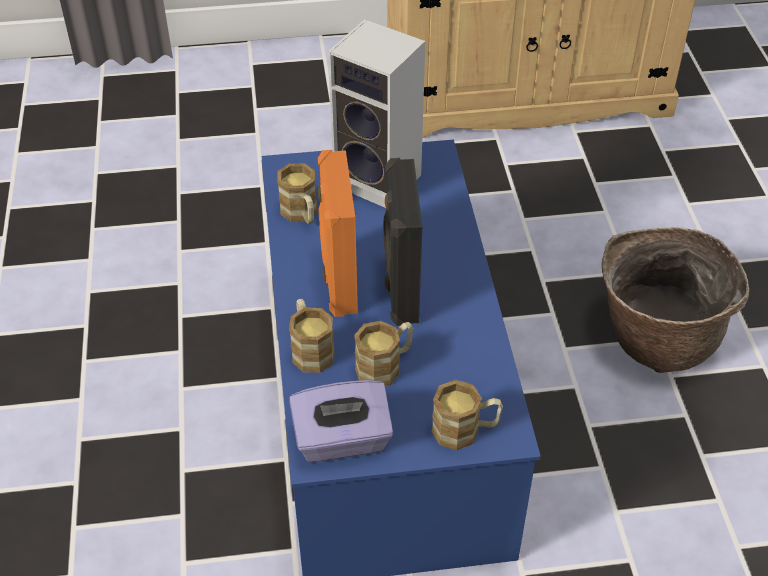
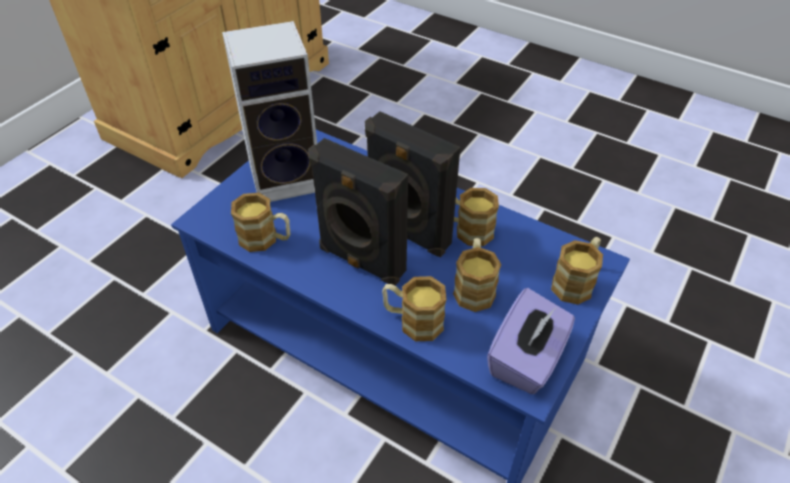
camera: 50 degrees left, 0 degrees up
orange speaker [318,150,358,317] -> black speaker [308,138,408,286]
basket [602,227,749,373] -> none
none -> mug [454,188,499,246]

